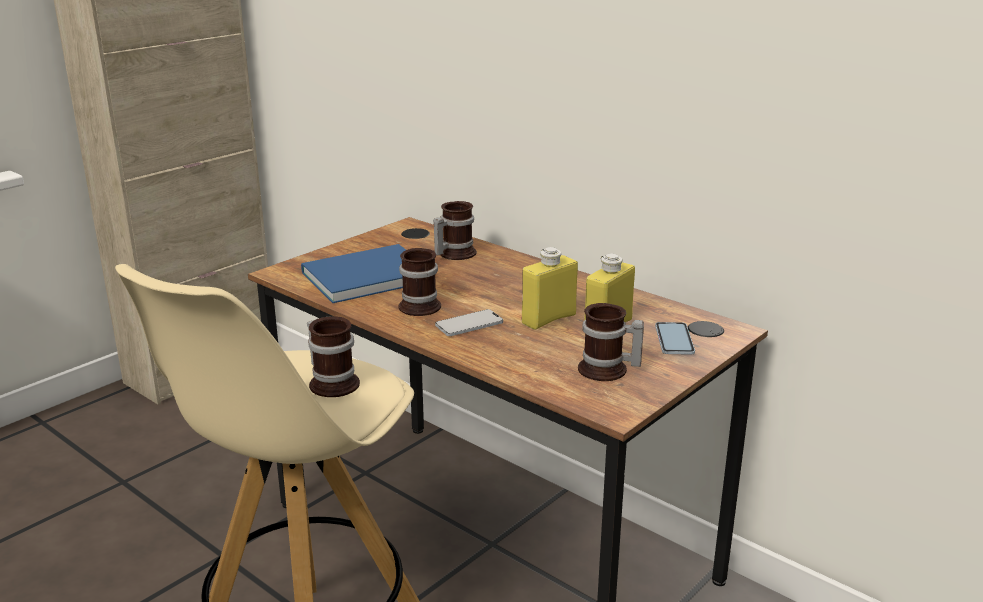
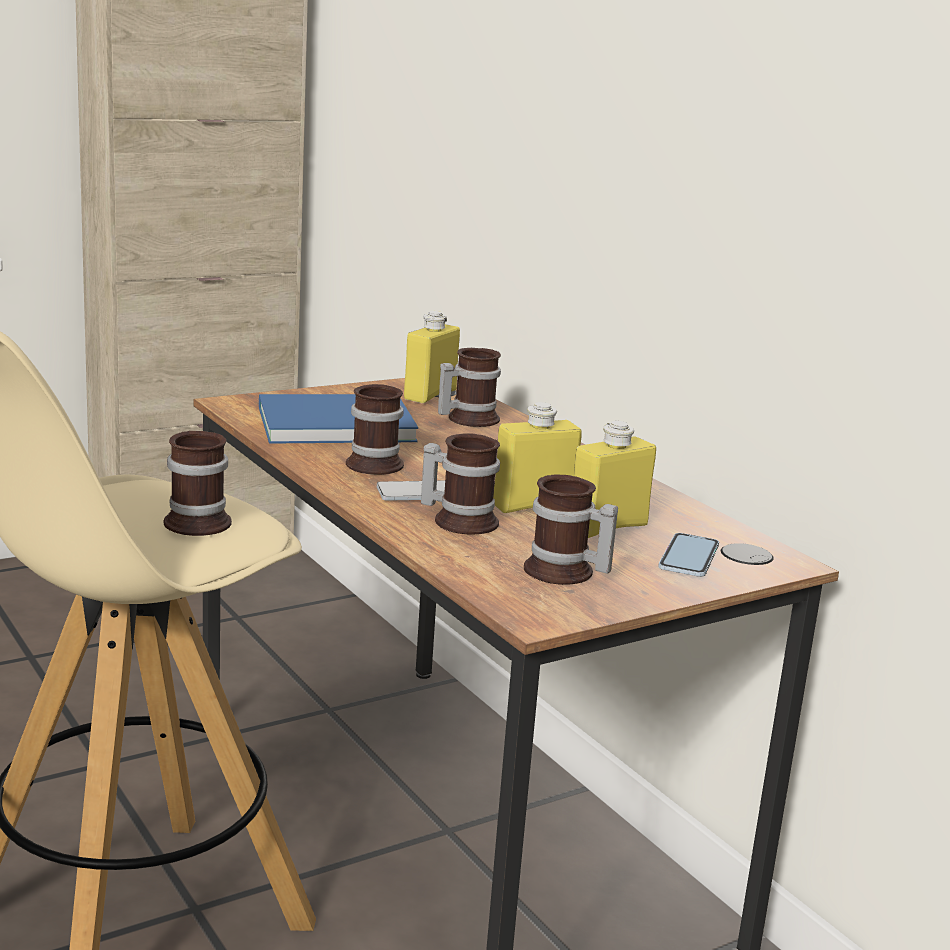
camera: 15 degrees right, 5 degrees down
none -> yellow bottle [404,311,460,403]
none -> mug [421,433,500,534]

